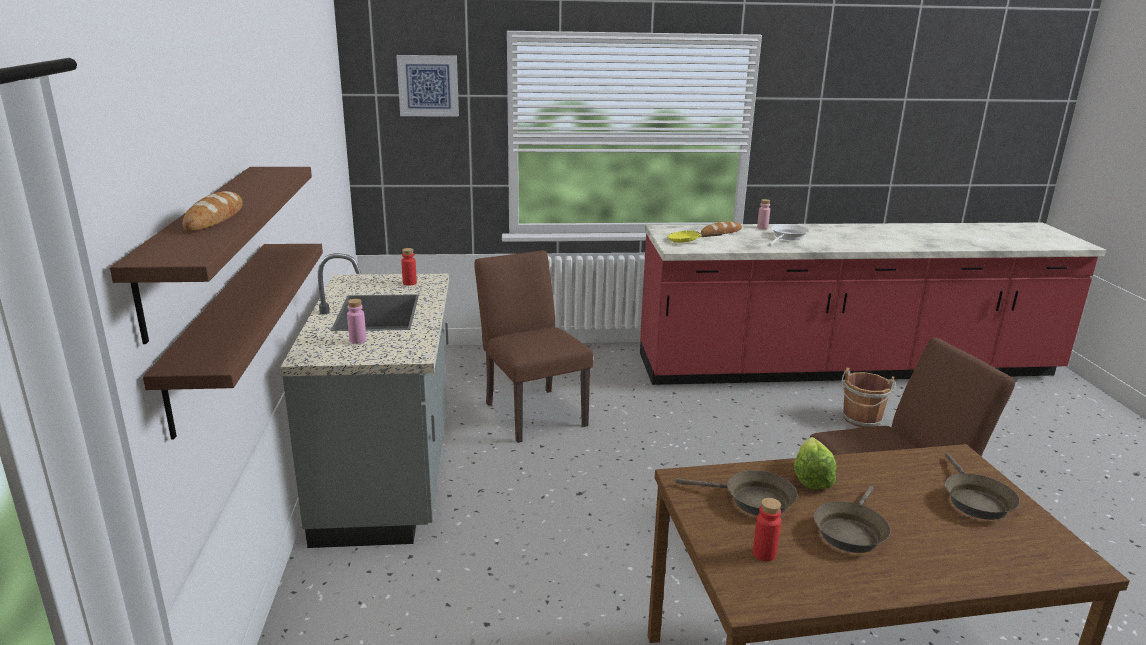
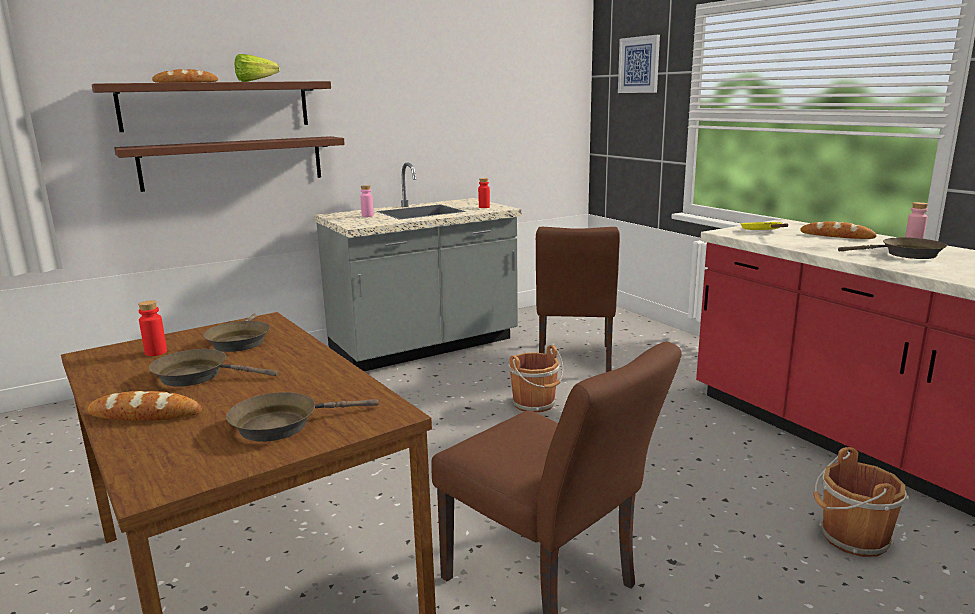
camera: 65 degrees right, 5 degrees down
brown chair [474,250,593,443] -> brown chair turned 150 degrees clockwise [536,227,620,372]
white frying pan [769,224,809,246] -> brown frying pan [838,237,947,259]
lettuce [794,437,837,489] -> lettuce moved to [235,54,280,82]
none -> bread [88,391,202,421]
none -> brown bucket [509,345,563,413]

